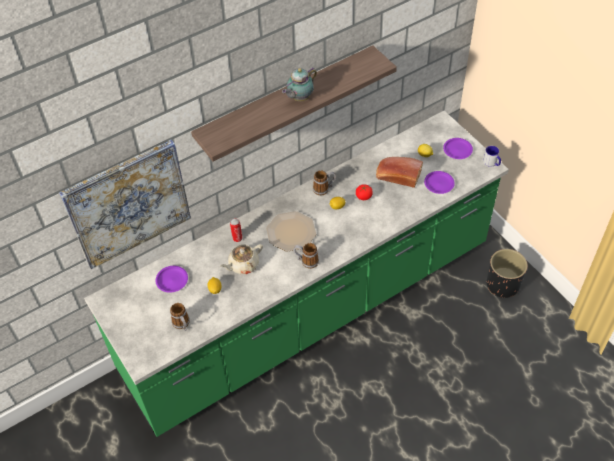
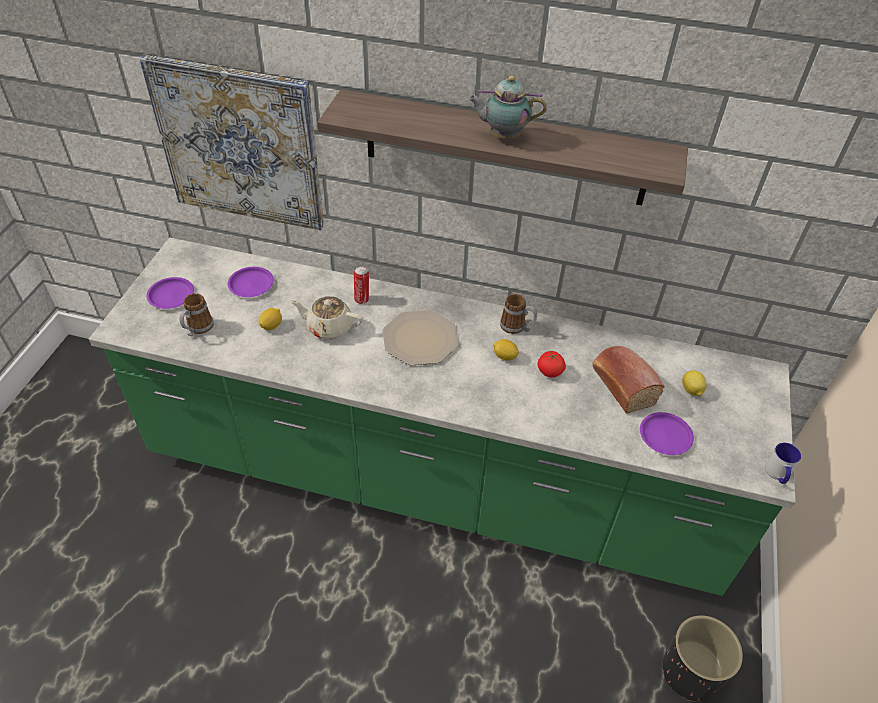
camera: 45 degrees right, 5 degrees down
mug [294,243,319,269] -> none
purple plate [443,138,473,159] -> purple plate moved to [146,277,194,309]

